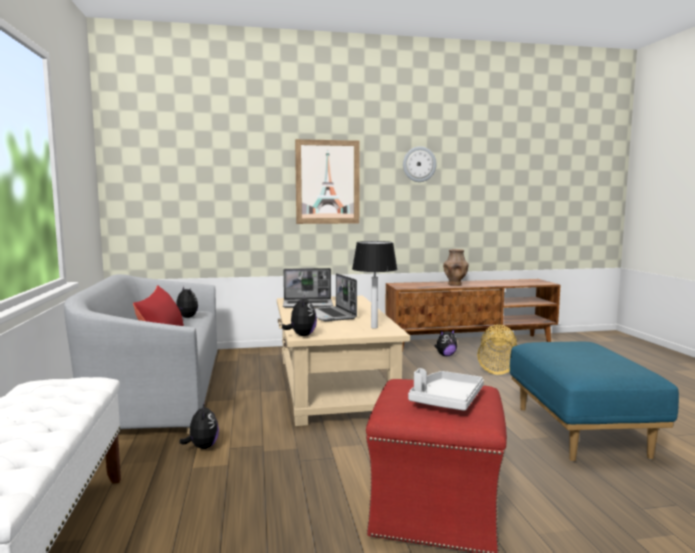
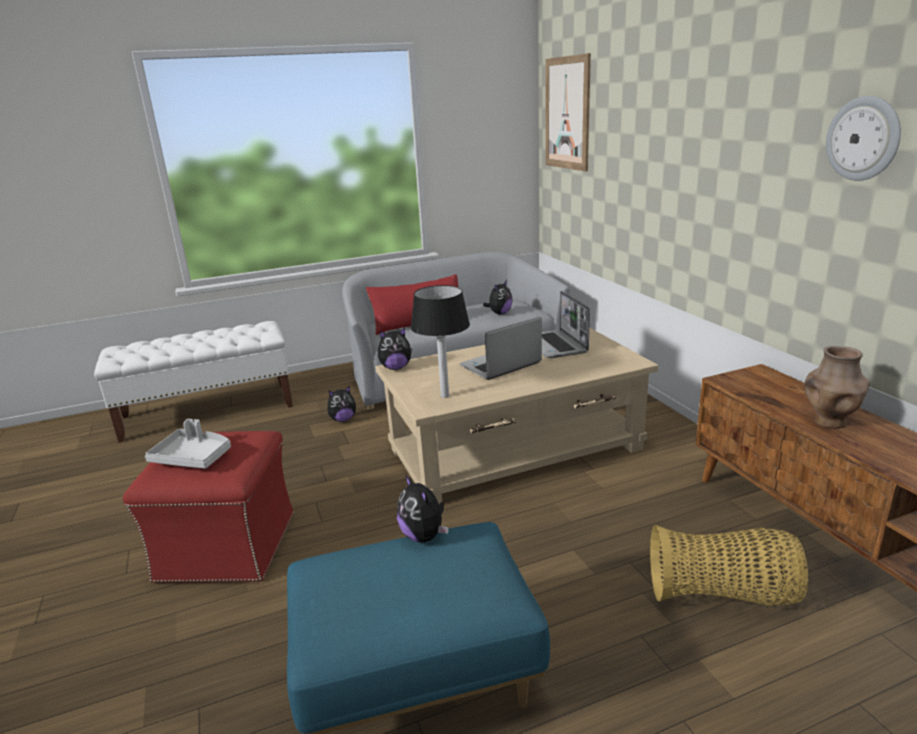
camera: 80 degrees right, 15 degrees up
picture [295,139,360,224] -> picture moved to [546,53,591,171]
plush toy [434,329,457,356] -> plush toy moved to [397,474,448,542]

